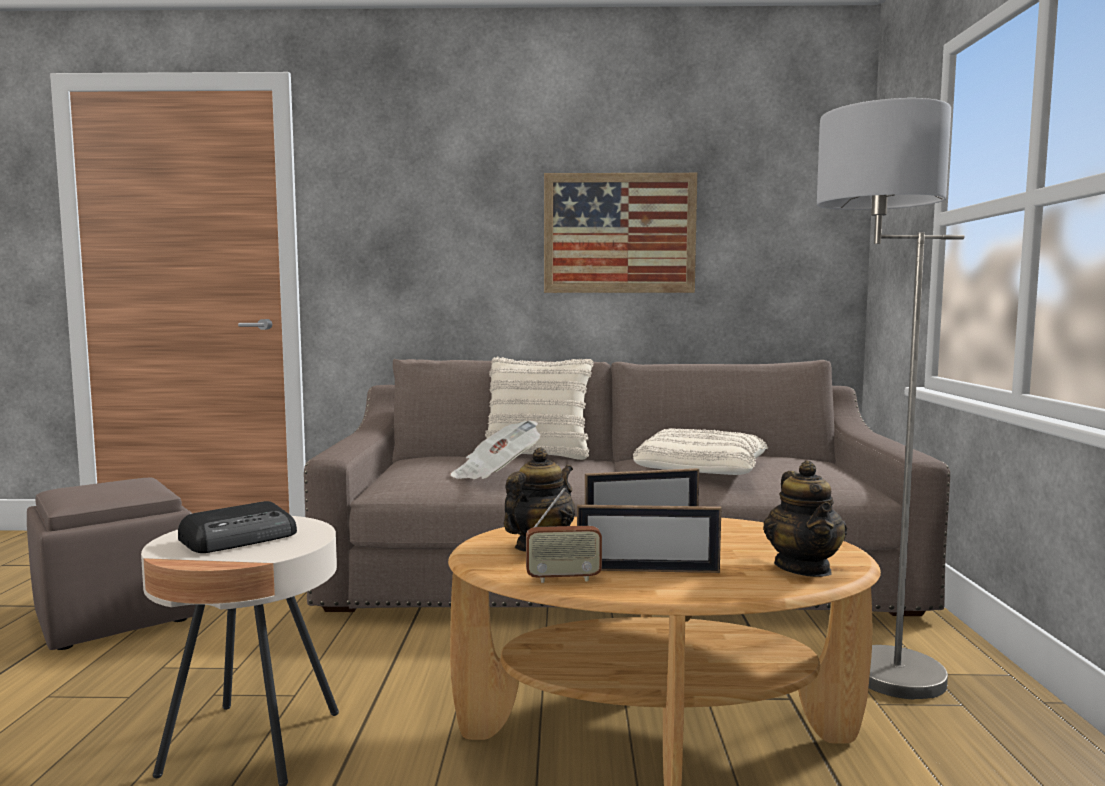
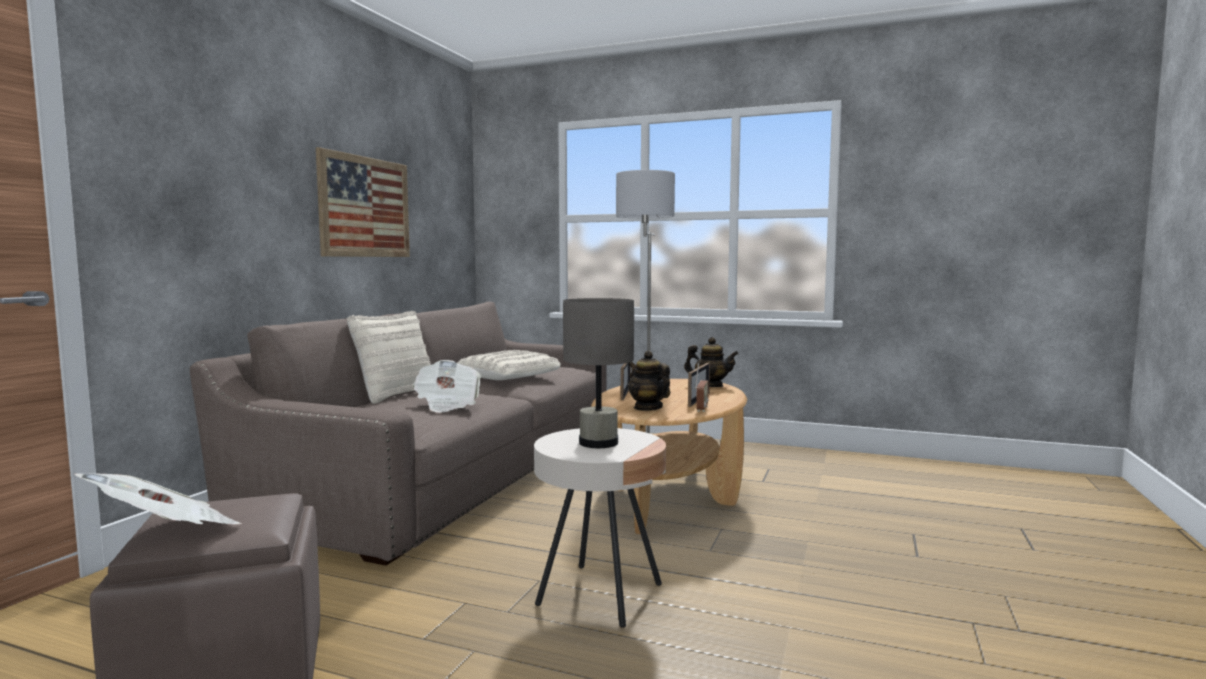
camera: 70 degrees left, 0 degrees up
radio [178,501,297,553] -> grey table lamp [563,298,634,448]
none -> newspaper [74,473,242,524]

